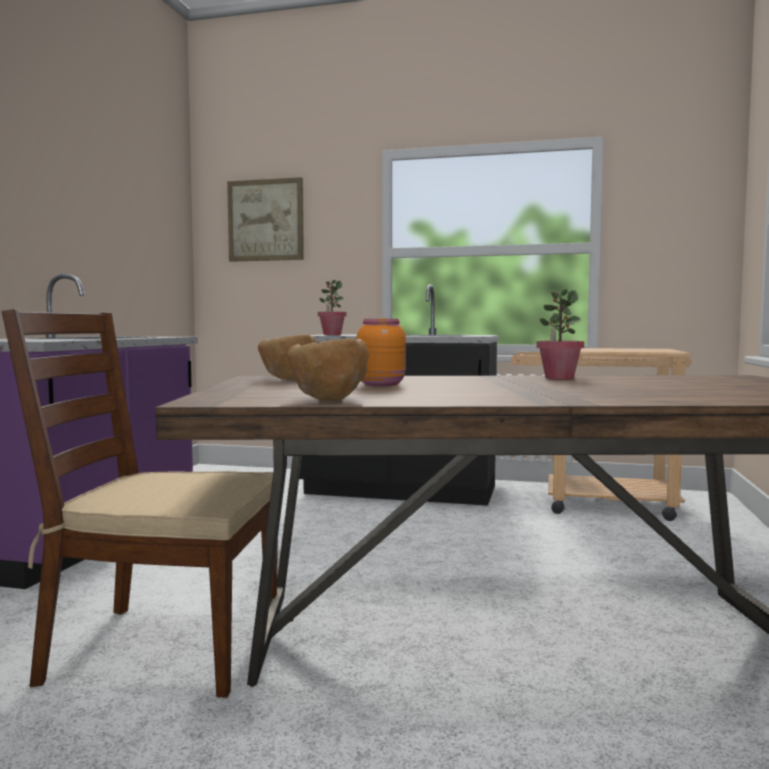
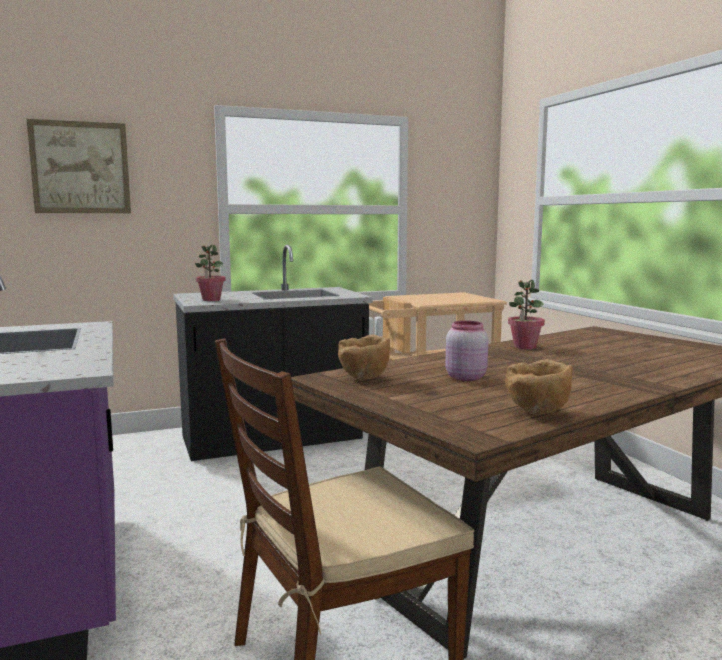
camera: 35 degrees left, 5 degrees up
orange jar [357,318,406,386] -> pink jar [445,321,488,381]

